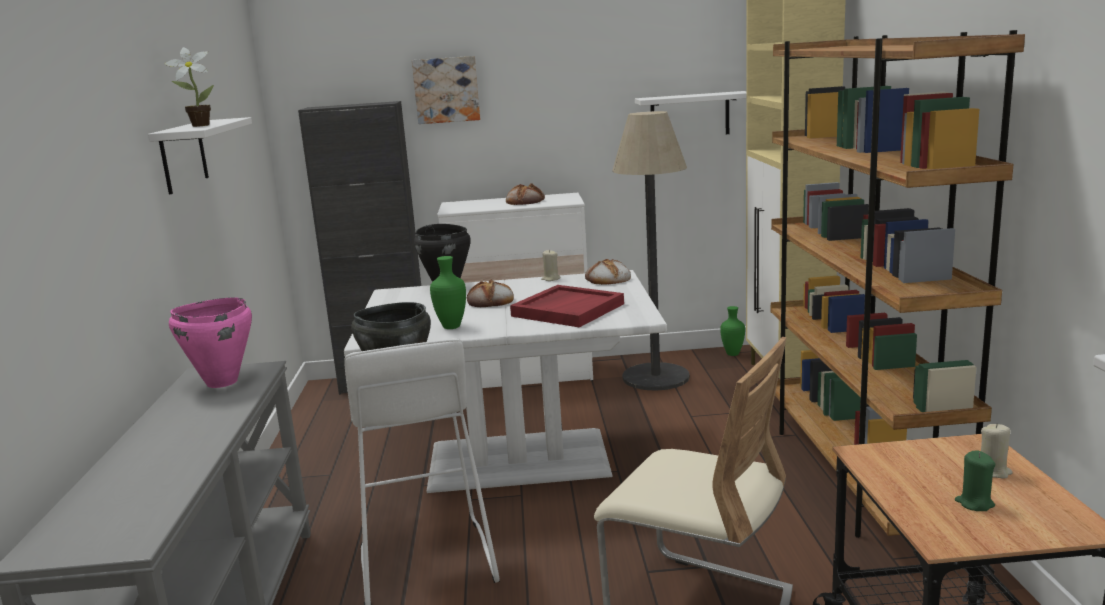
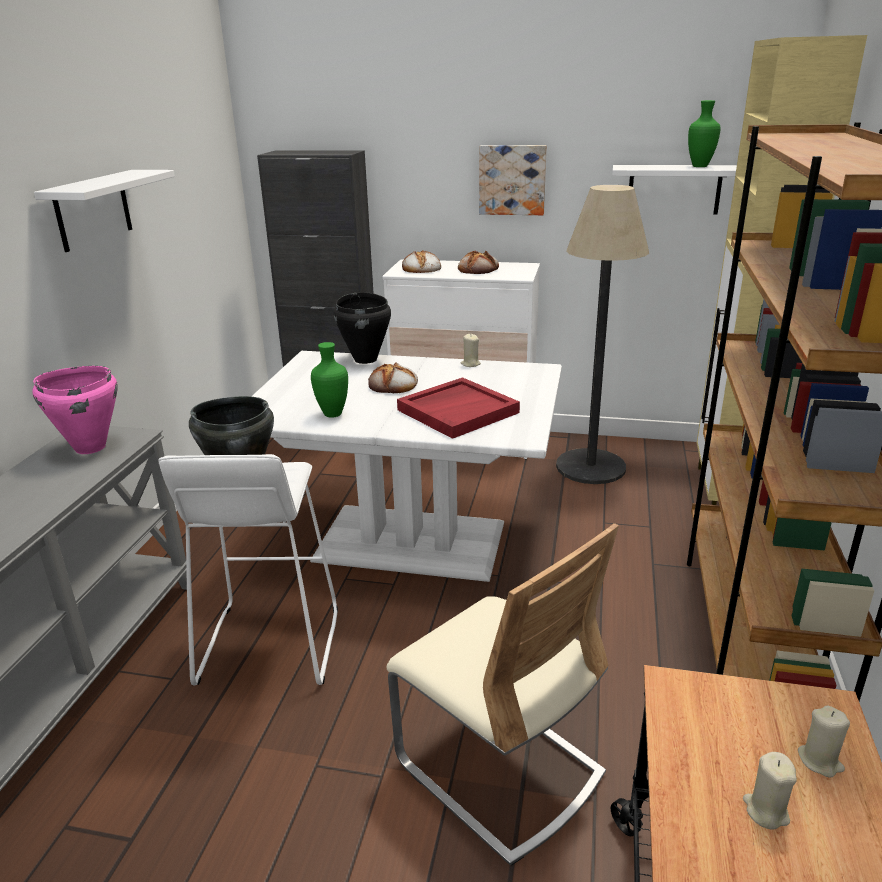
camera: 15 degrees right, 10 degrees up
potted plant [165,47,214,127] -> none
picture [412,56,480,124] -> picture moved to [479,145,547,215]
bread [585,259,631,285] -> bread moved to [402,250,441,273]
green vase [720,306,745,356] -> green vase moved to [688,100,721,167]
green candle [955,451,995,511] -> beige candle [743,752,797,830]

